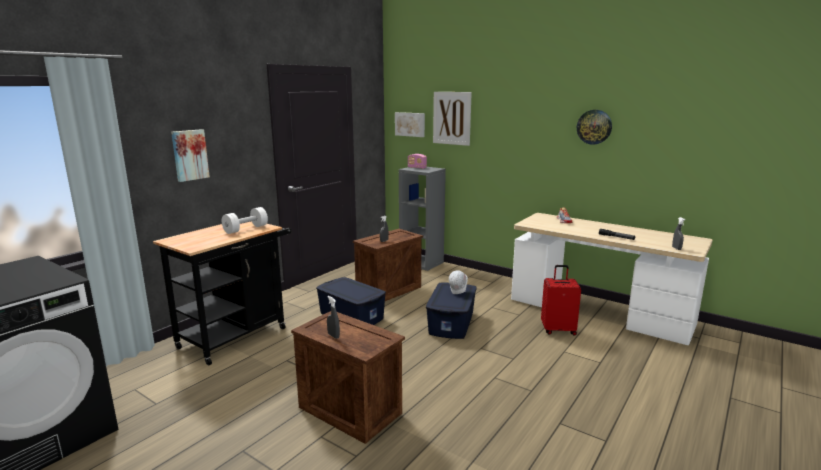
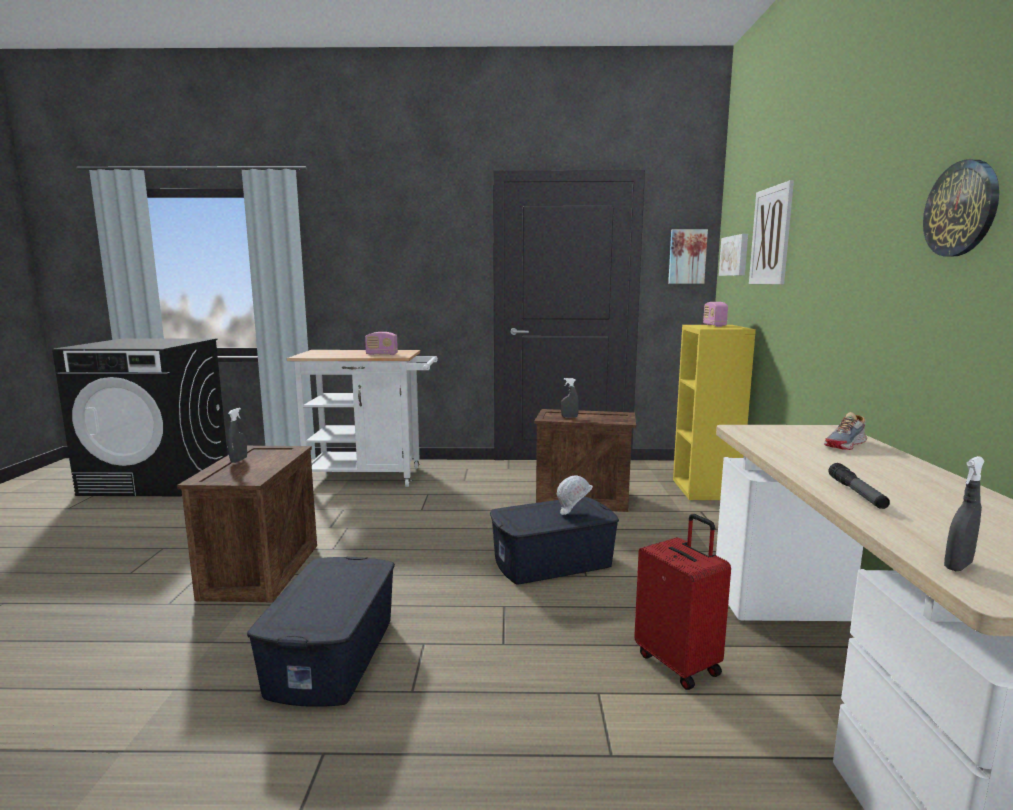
camera: 55 degrees right, 5 degrees down
black cart [153,221,292,365] -> white cart [287,350,438,487]
picture [171,129,210,182] -> picture moved to [668,229,708,284]
white dumbbell [222,207,268,234] -> radio [365,332,398,355]
blue storage box [316,277,386,325] -> blue storage box moved to [247,557,395,707]
grey bookcase [399,167,446,271] -> yellow bookcase [673,325,756,500]

